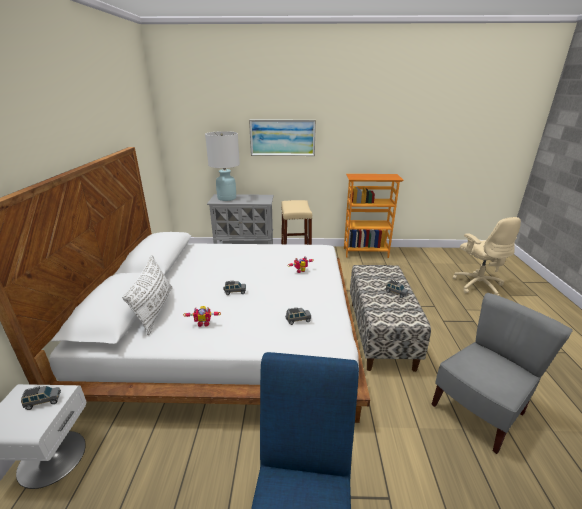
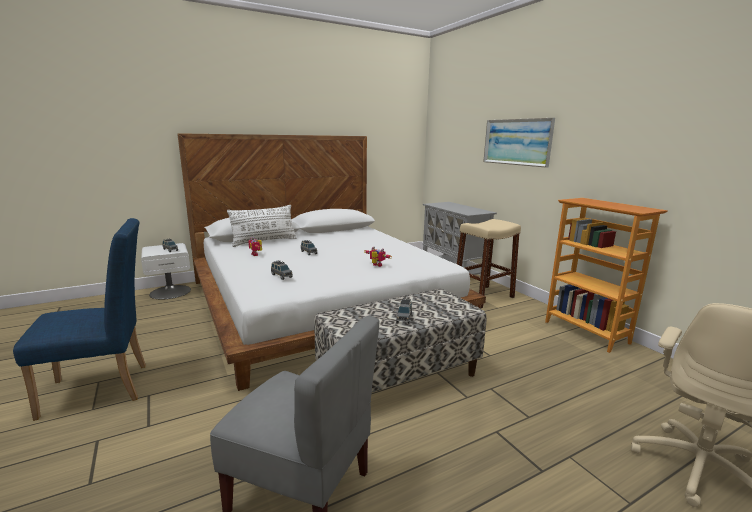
camera: 60 degrees right, 10 degrees down
white table lamp [205,131,240,201] -> none

